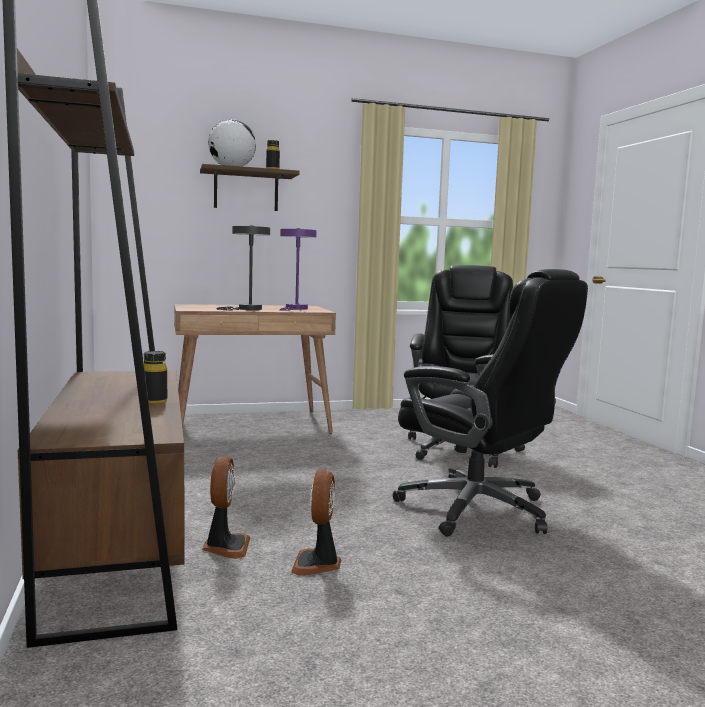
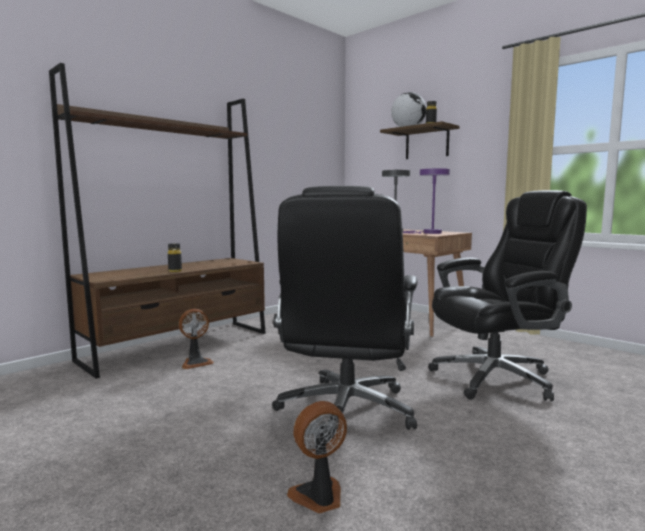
camera: 60 degrees right, 0 degrees up
fan [291,469,341,576] -> fan moved to [287,401,347,513]

